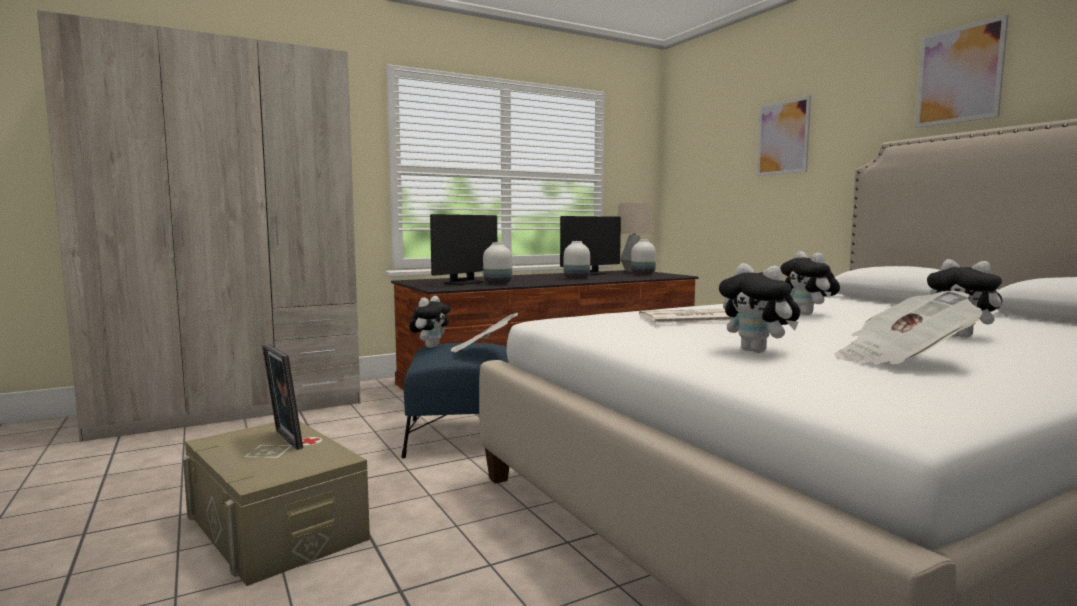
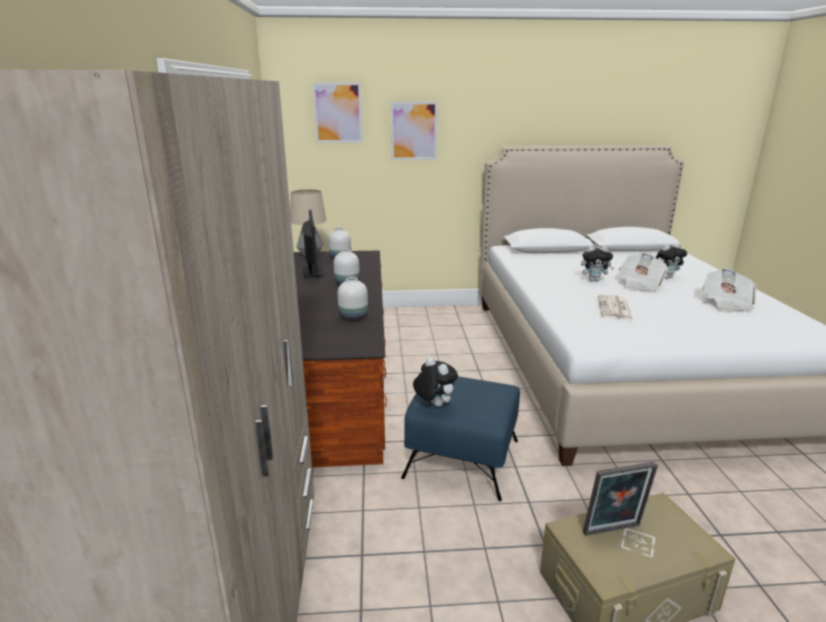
camera: 65 degrees left, 15 degrees up
monitor [430,214,497,285] -> none
newspaper [451,313,518,353] -> newspaper moved to [619,253,669,291]
plush toy [719,263,800,353] -> none
picture [915,14,1009,128] -> picture moved to [312,82,363,143]

